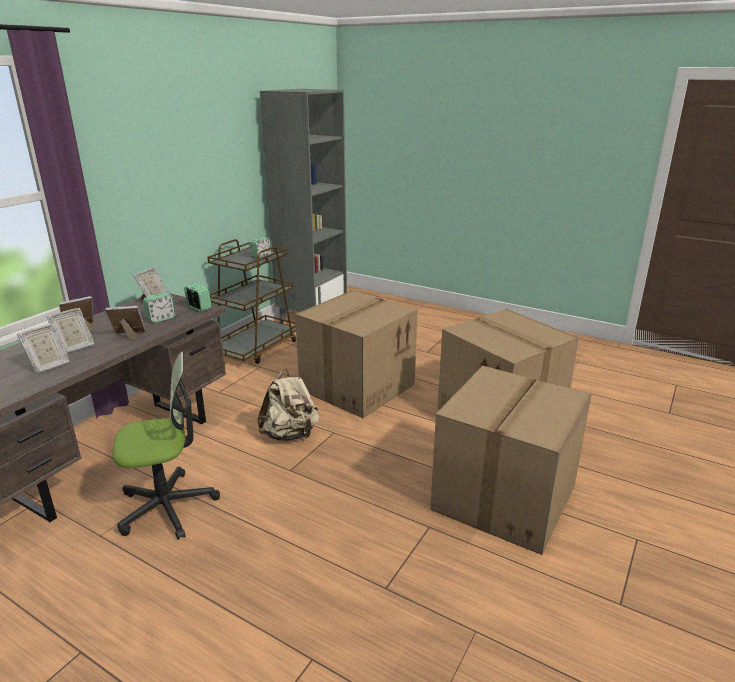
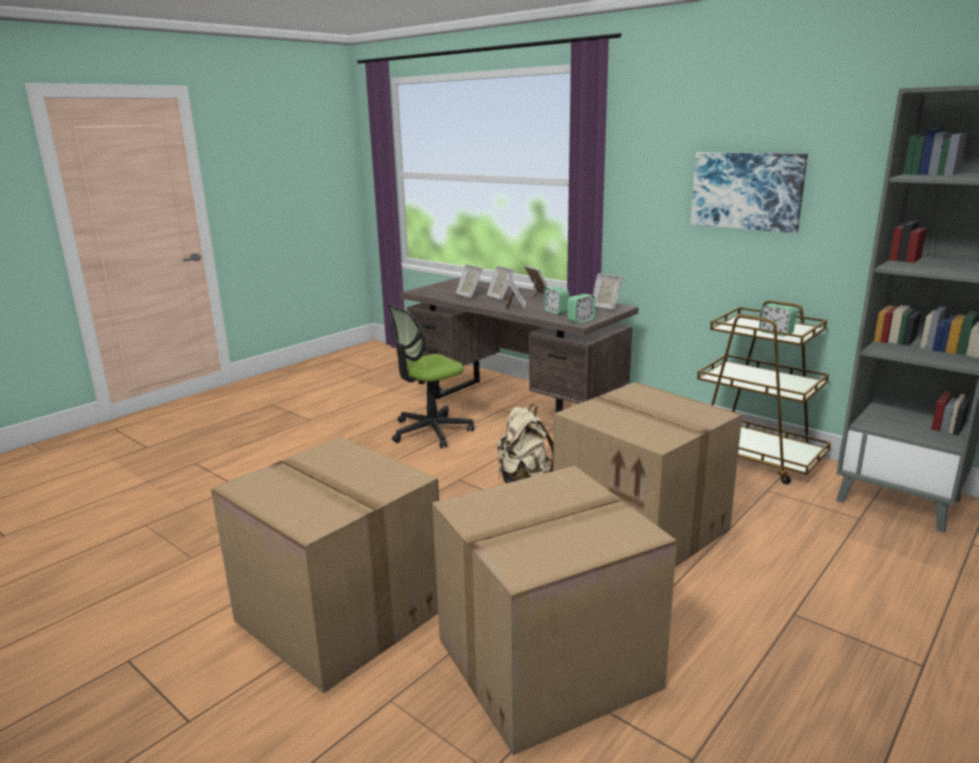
camera: 100 degrees right, 5 degrees down
office chair [113,352,220,540] -> office chair turned 60 degrees clockwise [387,304,474,448]
none -> picture [690,152,808,233]

